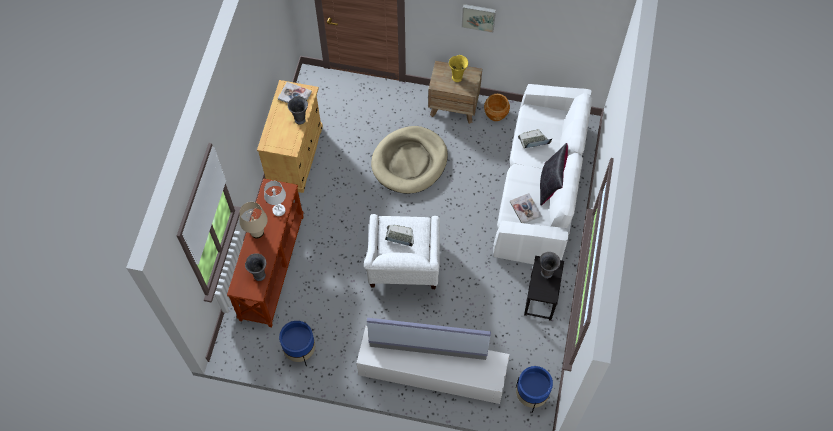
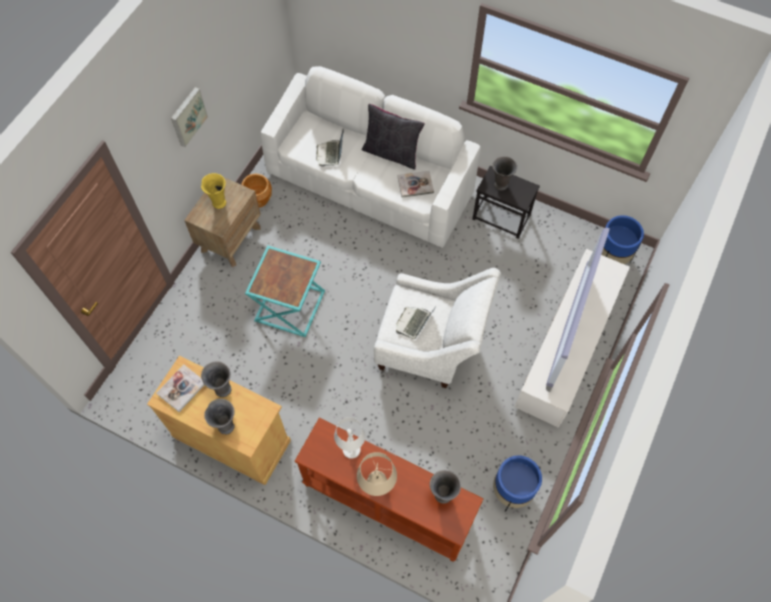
camera: 75 degrees left, 0 degrees up
beige dog bed [371,126,448,194] -> turquoise side table [245,245,325,337]
none -> grey vase [204,399,235,435]

